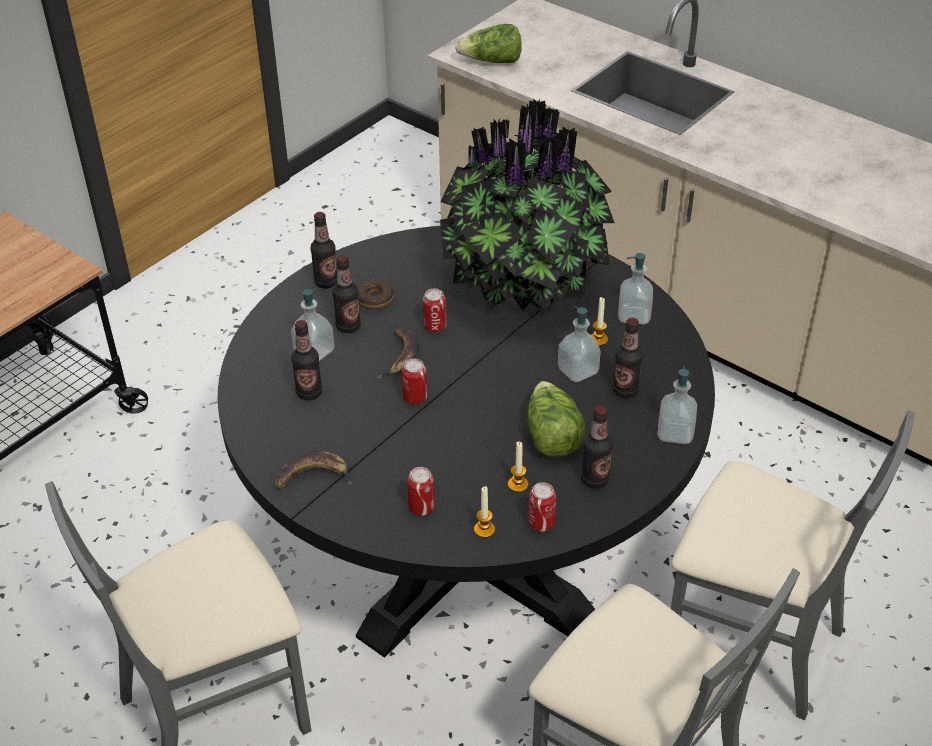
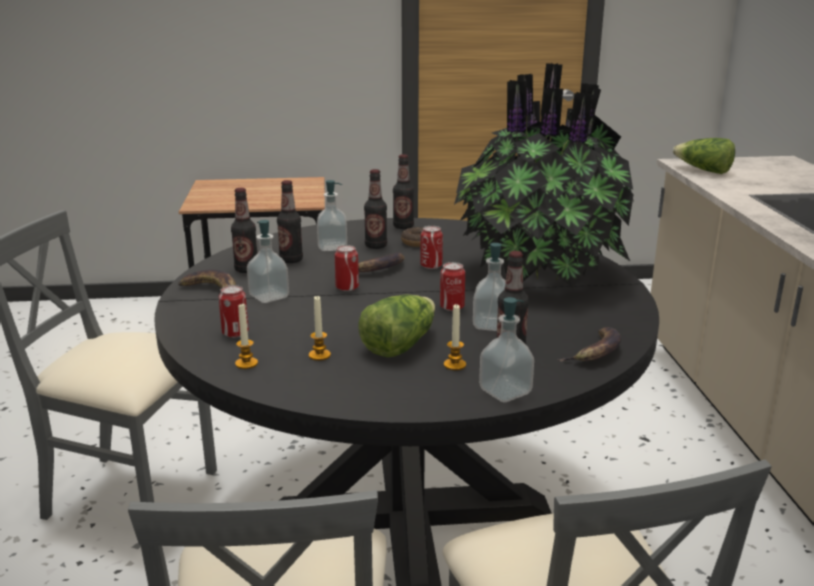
camera: 45 degrees right, 20 degrees down
can [528,482,556,532] -> can moved to [440,262,465,311]
bottle [581,406,613,488] -> bottle moved to [231,188,257,273]
candle [591,297,608,346] -> candle moved to [444,304,466,371]
soap dispenser [618,253,653,324] -> soap dispenser moved to [247,220,289,303]
none -> banana [558,327,621,362]

